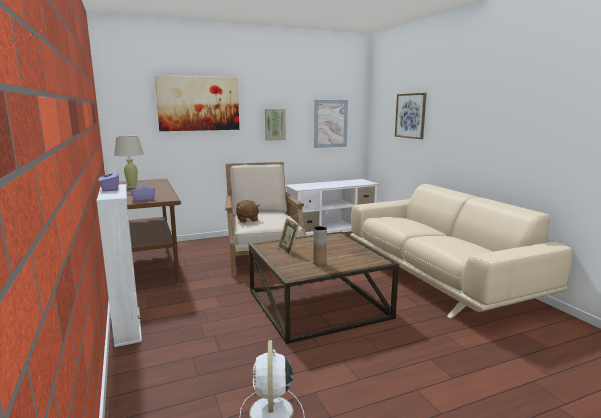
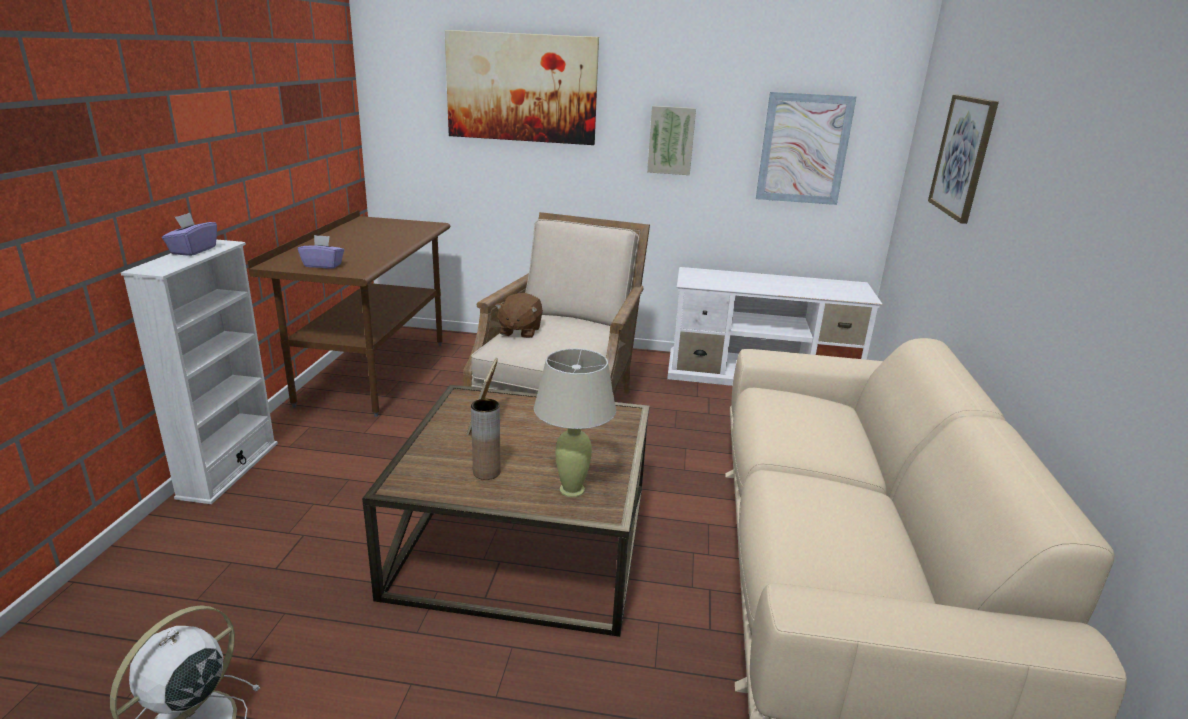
camera: 30 degrees right, 10 degrees up
beige table lamp [114,136,144,188] -> beige table lamp moved to [534,348,616,497]

